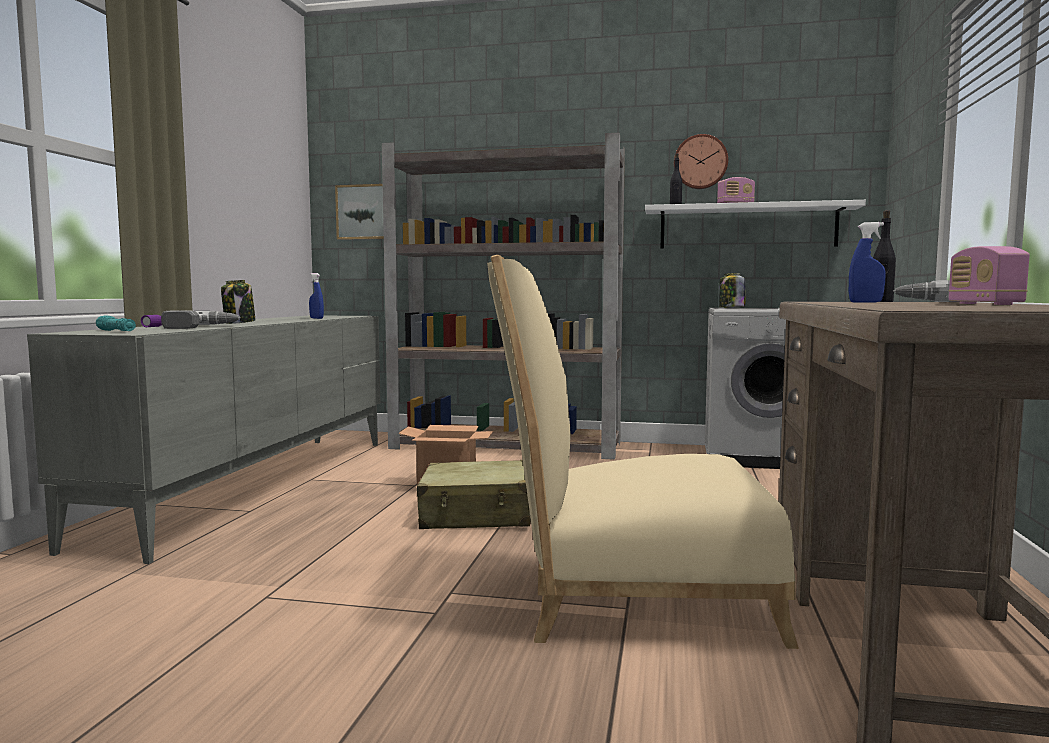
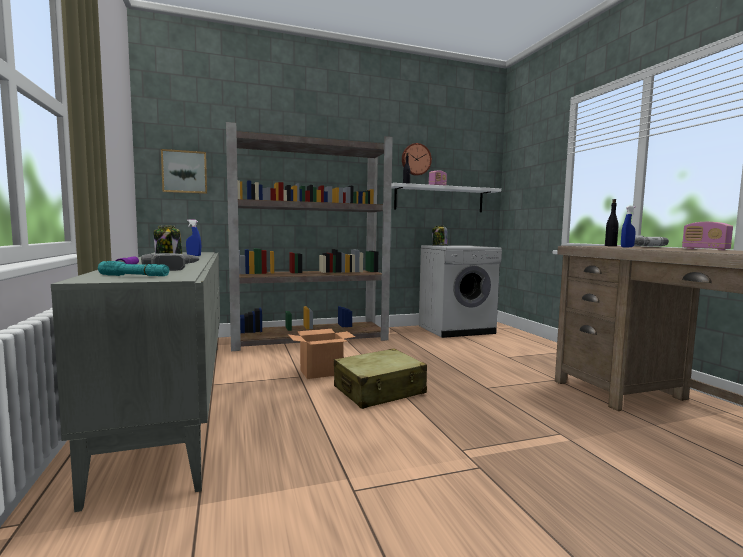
camera: 30 degrees left, 0 degrees up
beige chair [487,255,799,649] -> none

